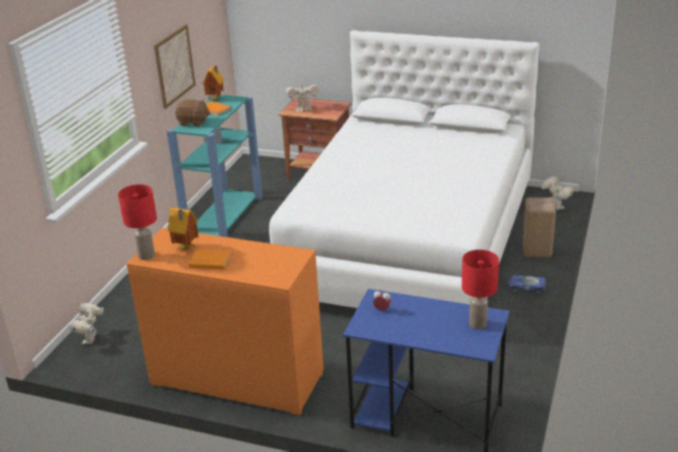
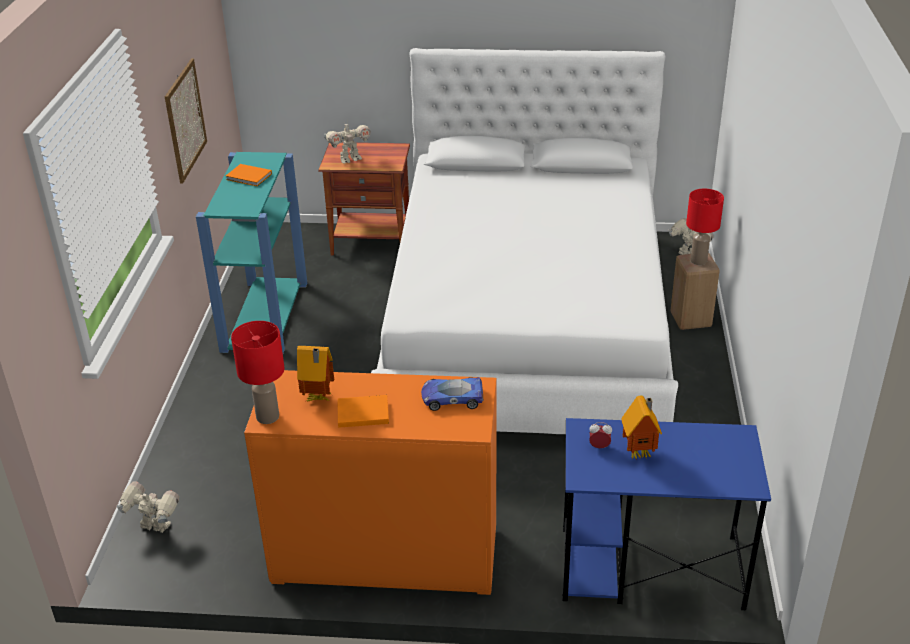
camera: 15 degrees left, 5 degrees up
toy robot [70,303,104,345] -> toy robot turned 120 degrees clockwise [116,481,179,533]
brown plush toy [175,99,210,127] -> none
toy house [202,66,224,101] -> toy house moved to [621,395,662,460]
red table lamp [462,250,499,329] -> red table lamp moved to [686,189,724,265]
toy car [509,275,546,294] -> toy car moved to [421,377,483,411]

